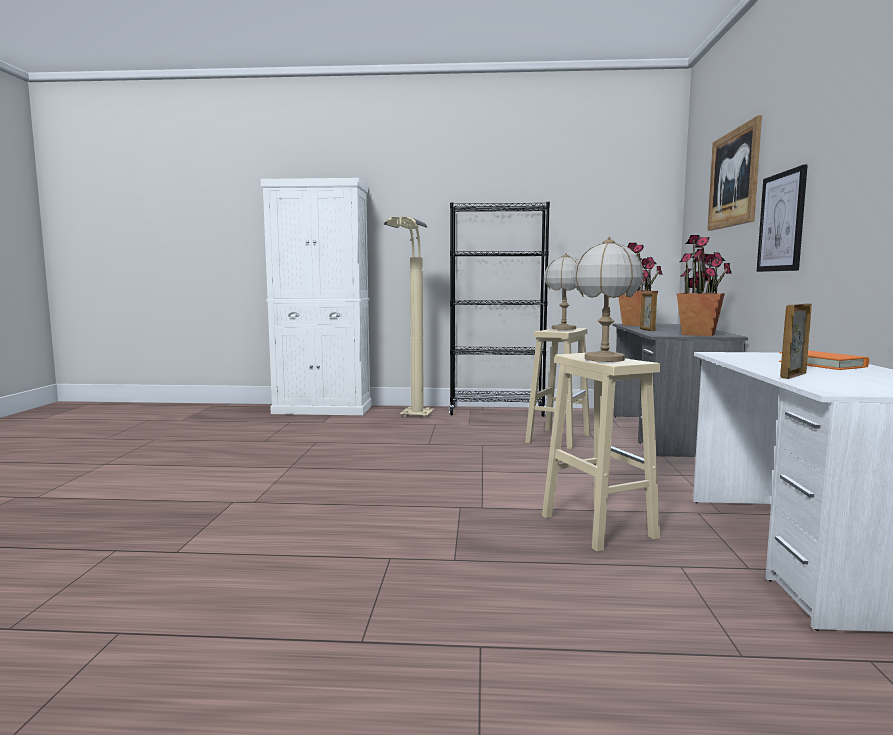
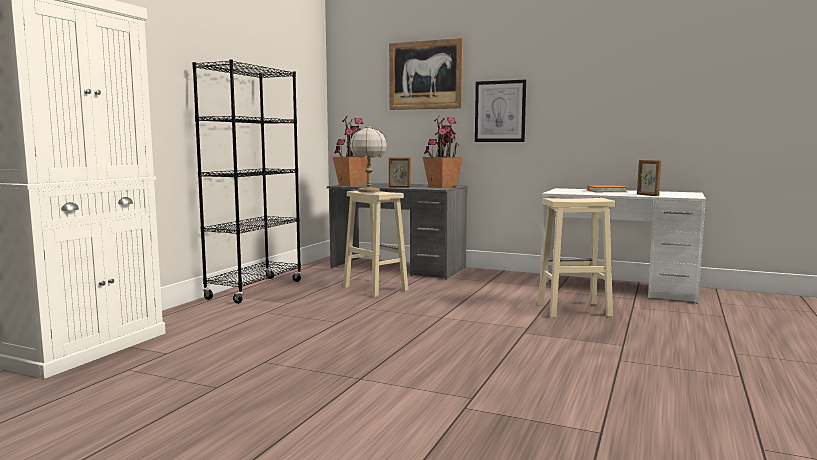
camera: 70 degrees left, 0 degrees up
beige floor lamp [384,217,434,417] -> none
table lamp [573,236,644,362] -> none

